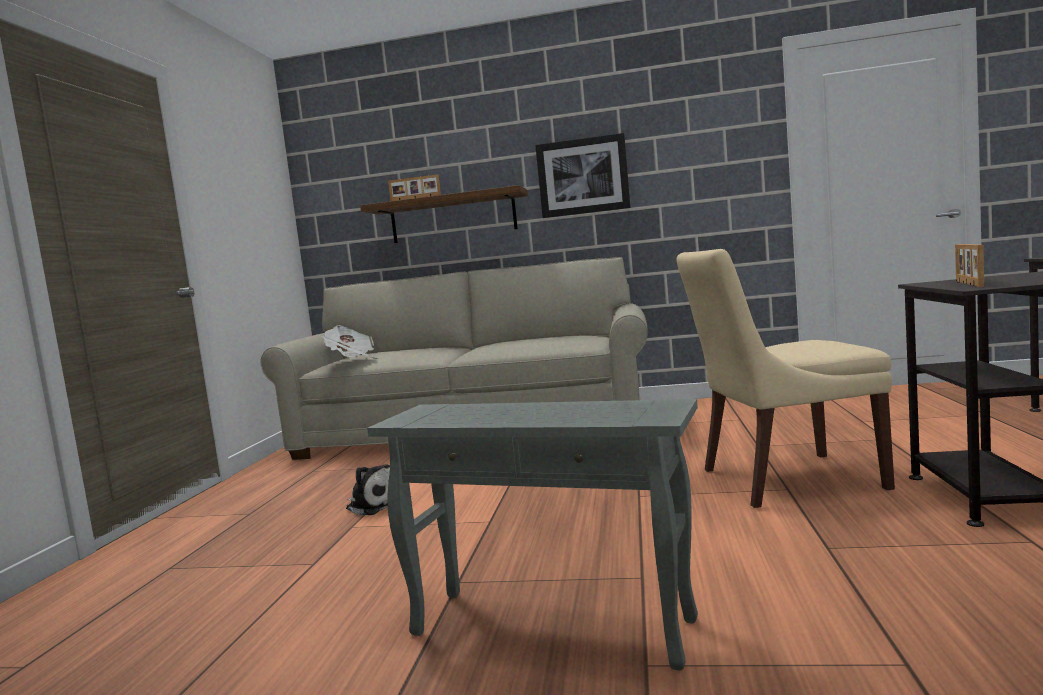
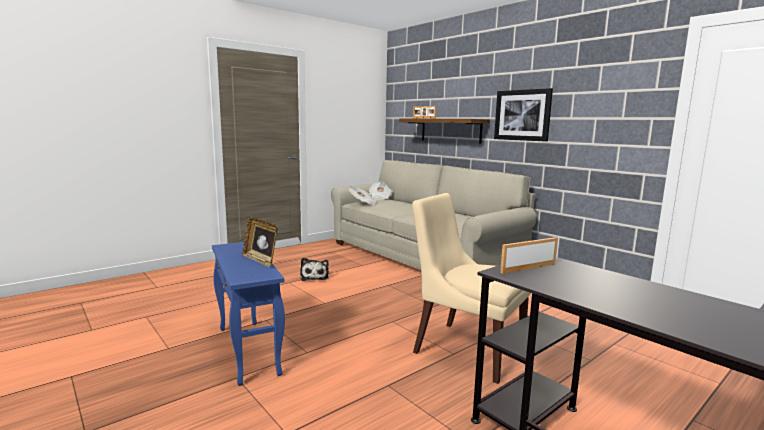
camera: 40 degrees right, 5 degrees up
grey side table [367,399,698,670] -> blue side table [212,242,285,386]
none -> picture frame [242,217,278,267]

